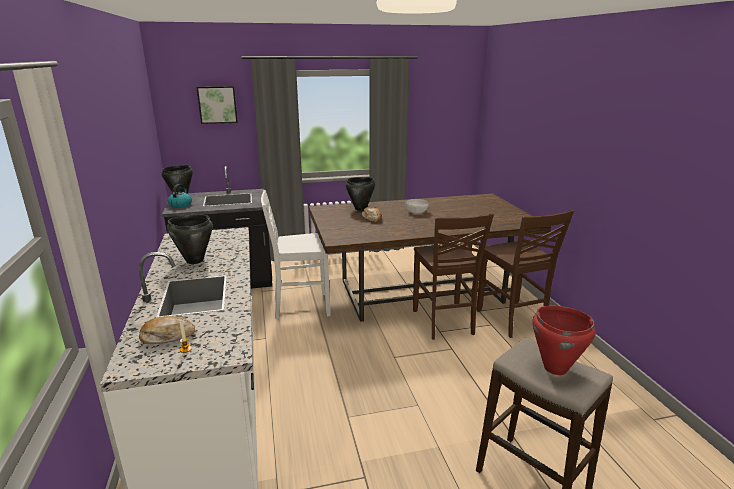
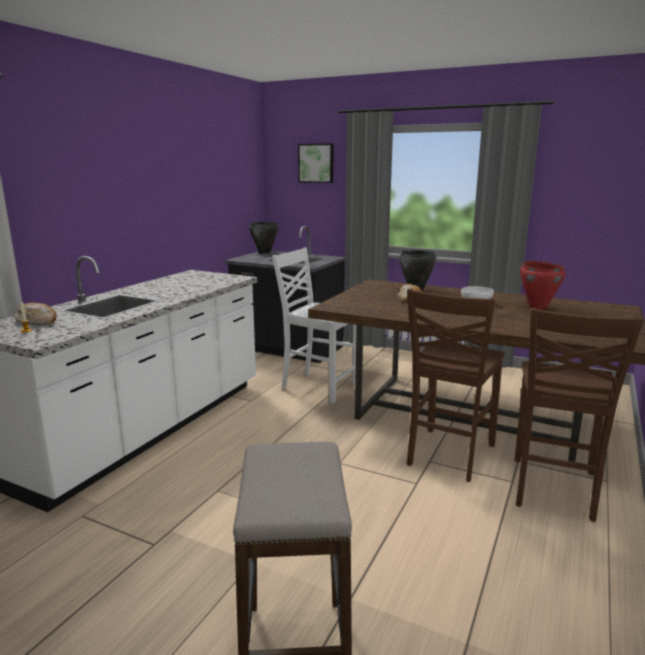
camera: 40 degrees right, 5 degrees down
black cooking pot [167,214,213,264] -> none
kettle [168,184,192,208] -> none
red cooking pot [532,306,596,375] -> red cooking pot moved to [520,261,566,310]

